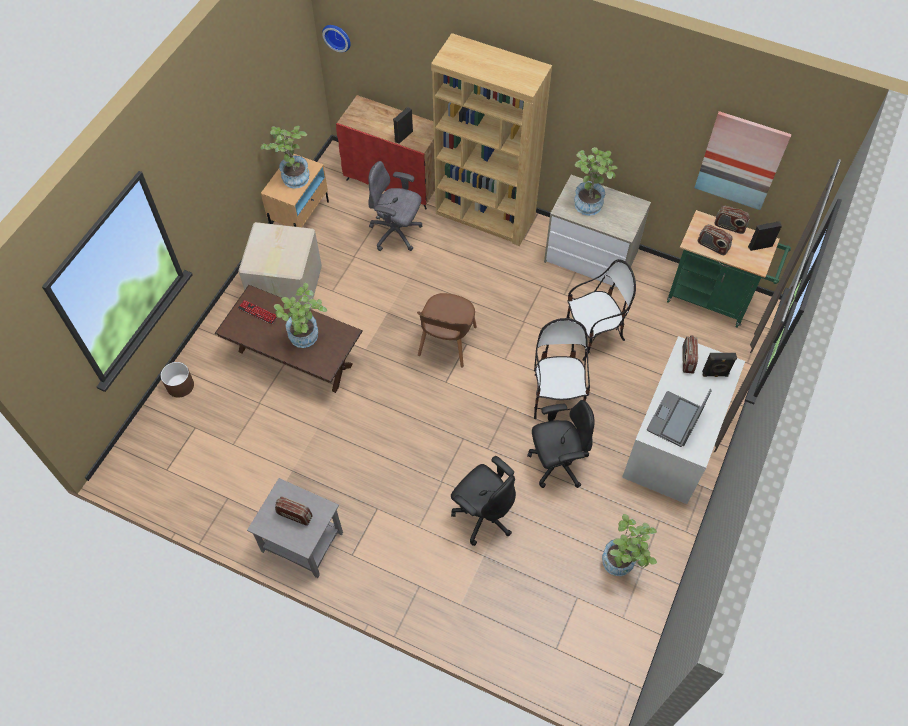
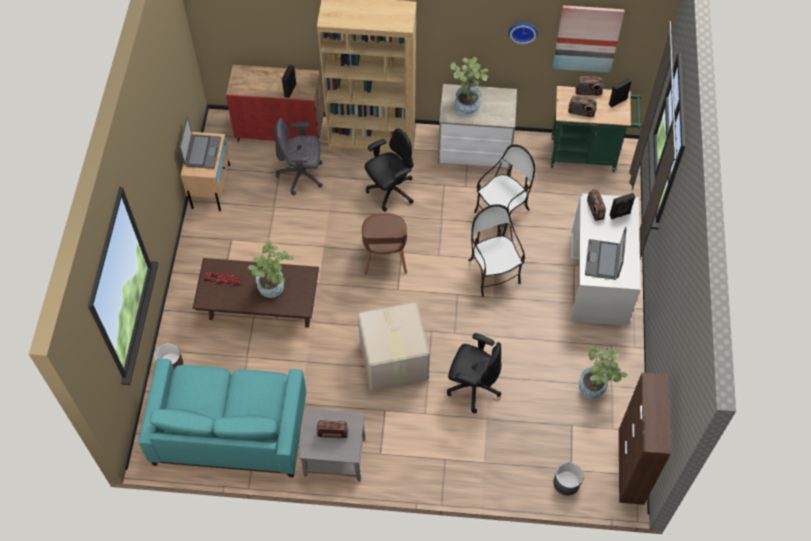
camera: 20 degrees left, 0 degrees up
cardboard box [238,222,322,309] -> cardboard box moved to [358,302,430,391]
potted plant [261,126,309,189] -> laptop [179,116,221,169]
wall clock [322,25,351,52] -> wall clock moved to [508,23,538,44]
black office chair [527,400,595,488] -> black office chair moved to [365,129,414,212]
none -> turquoise sofa [138,358,306,478]
none -> grey planter [554,462,583,496]
none -> brown cabinet [619,373,671,505]

